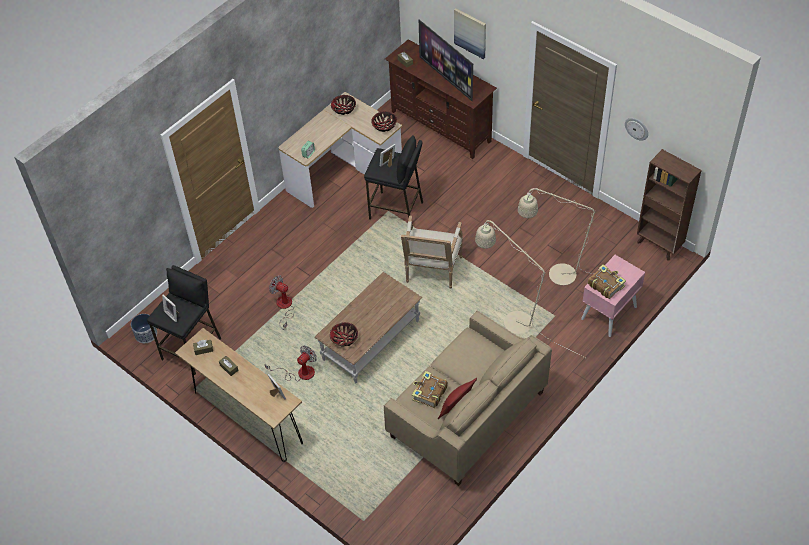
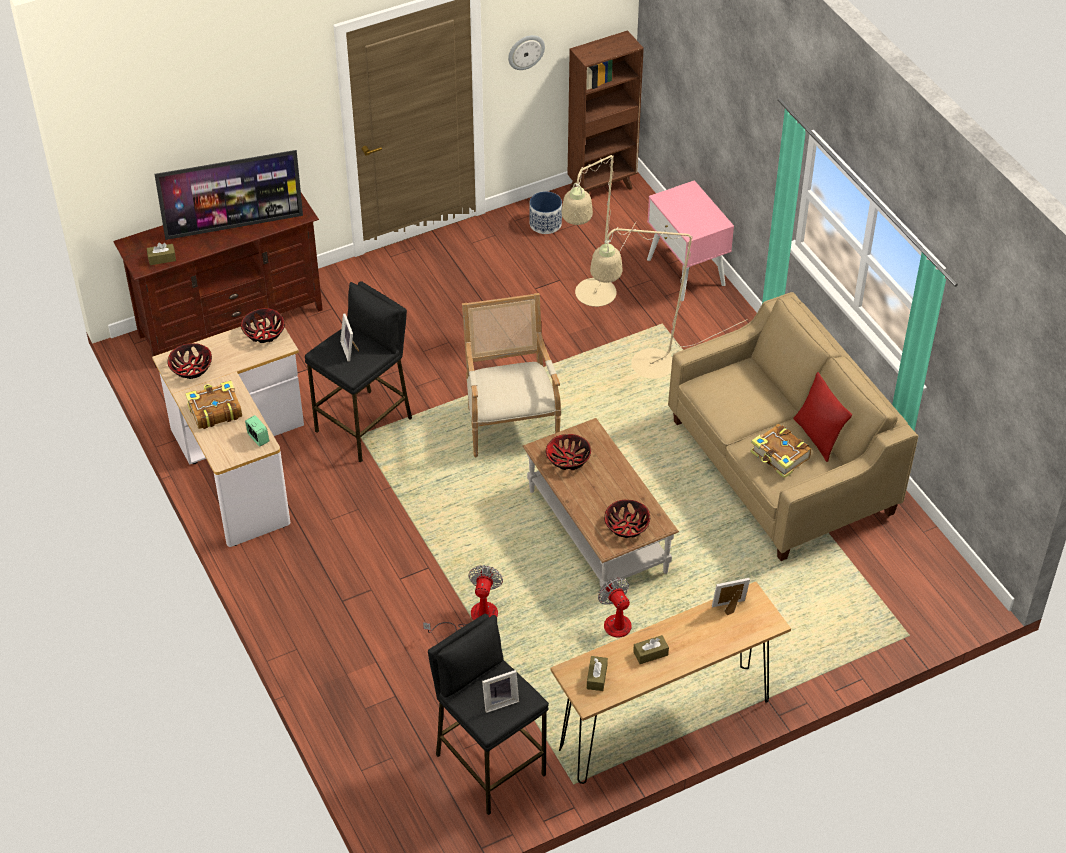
camera: 70 degrees left, 5 degrees down
planter [131,314,157,343] -> planter moved to [529,191,562,234]
fan [269,275,294,328] -> fan turned 135 degrees clockwise [423,565,503,633]
armchair [401,215,463,289] -> armchair turned 135 degrees counterclockwise [462,293,561,457]
picture [454,8,486,59] -> none
book [588,264,626,299] -> book moved to [185,380,242,429]
none -> bowl [546,434,591,470]

